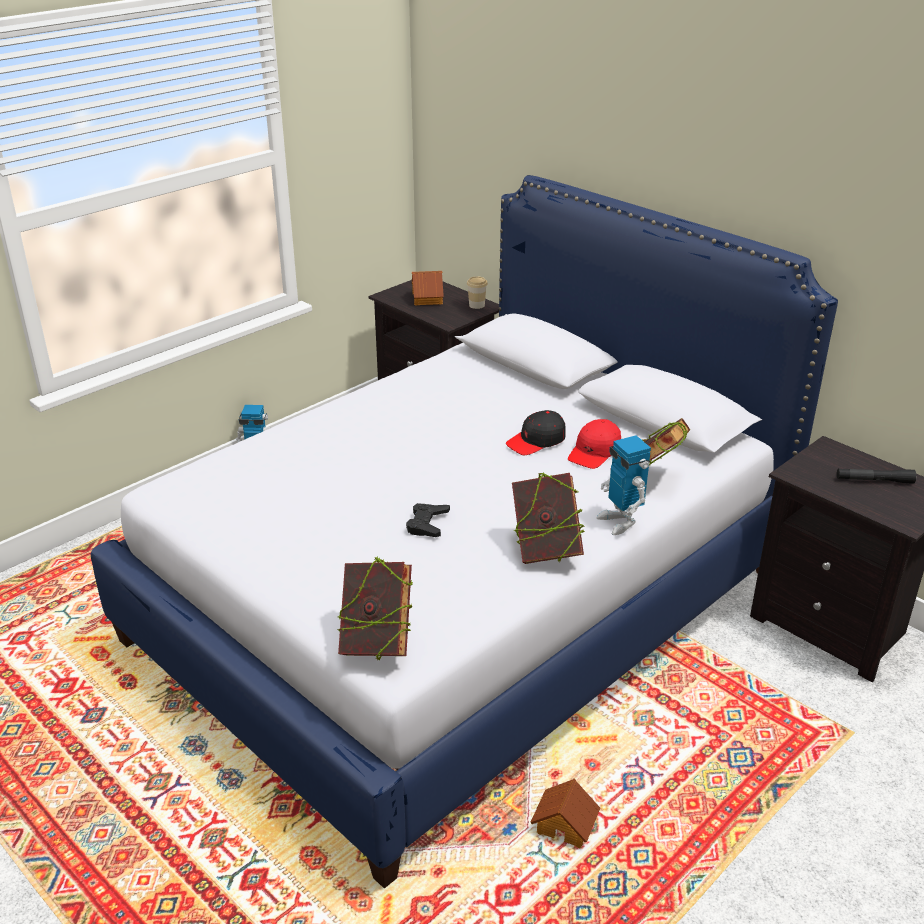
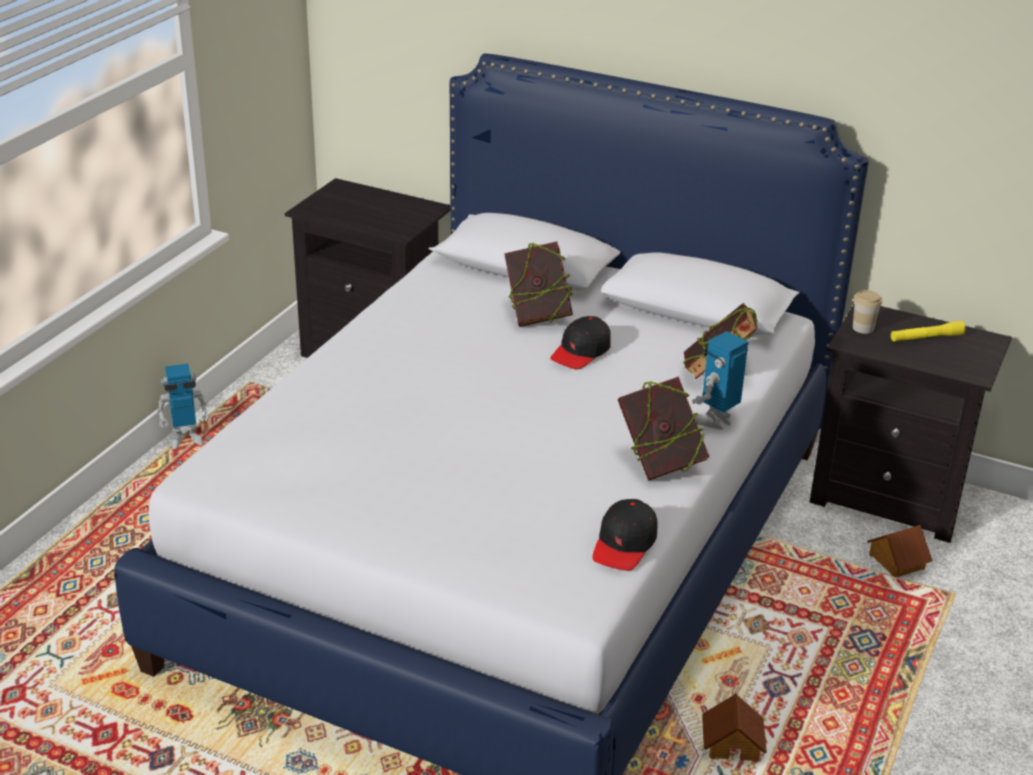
camera: 20 degrees left, 0 degrees up
book [337,557,413,660] -> book moved to [504,241,573,327]
black game controller [406,503,450,537] -> none
toy house [412,271,444,305] -> toy house moved to [867,525,932,577]
cup [467,276,488,309] -> cup moved to [853,290,882,334]
red cap [568,419,621,469] -> none
toy robot [596,435,651,535] -> toy robot turned 90 degrees clockwise [692,331,749,430]
black flashlight [837,468,916,484] -> yellow flashlight [891,321,966,342]
none -> black cap [592,499,658,571]

